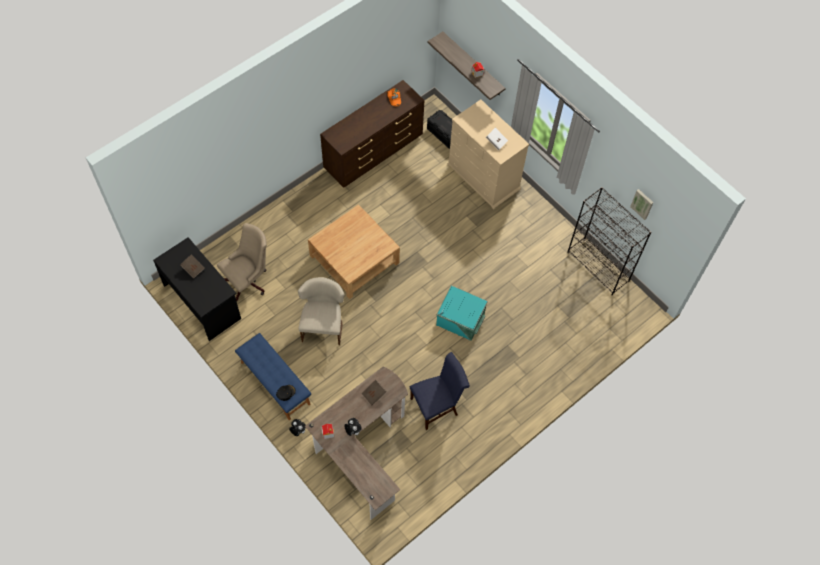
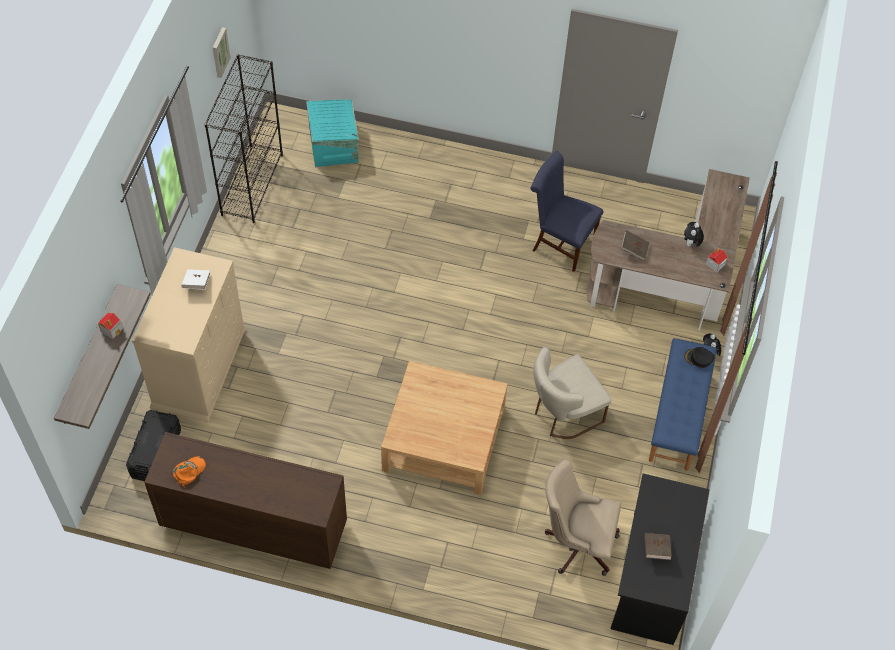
camera: 125 degrees left, 5 degrees down
turquoise storage box [436,285,488,341] -> turquoise storage box moved to [306,99,359,167]

